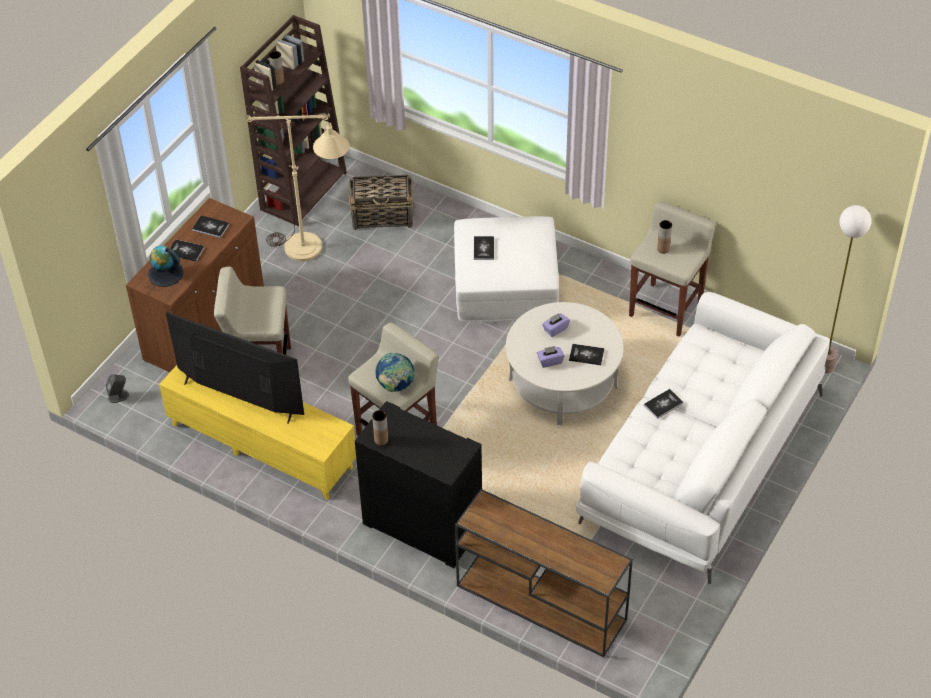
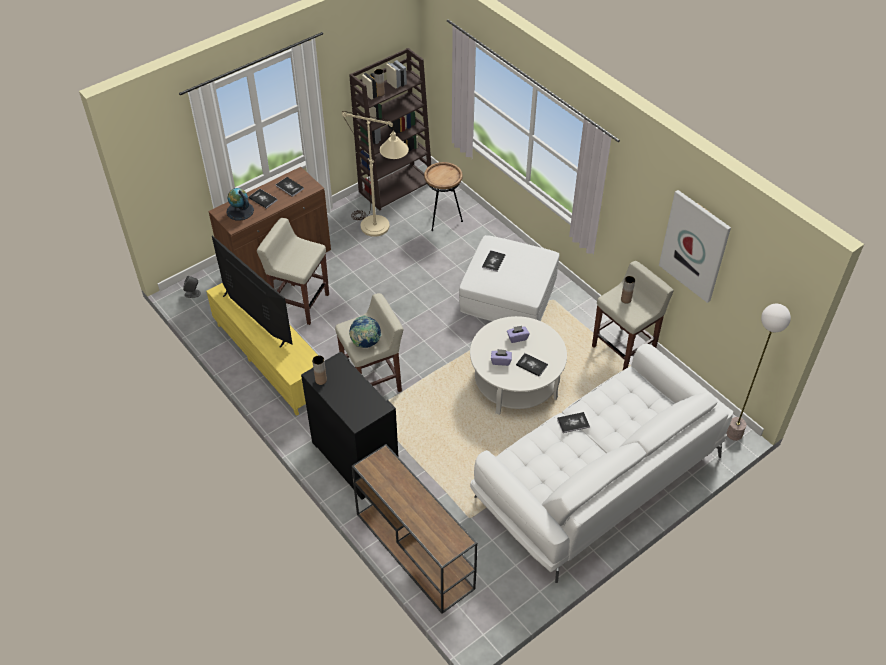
camera: 20 degrees right, 0 degrees up
basket [349,175,415,230] -> brown side table [424,162,463,231]
none -> picture [659,190,731,303]

